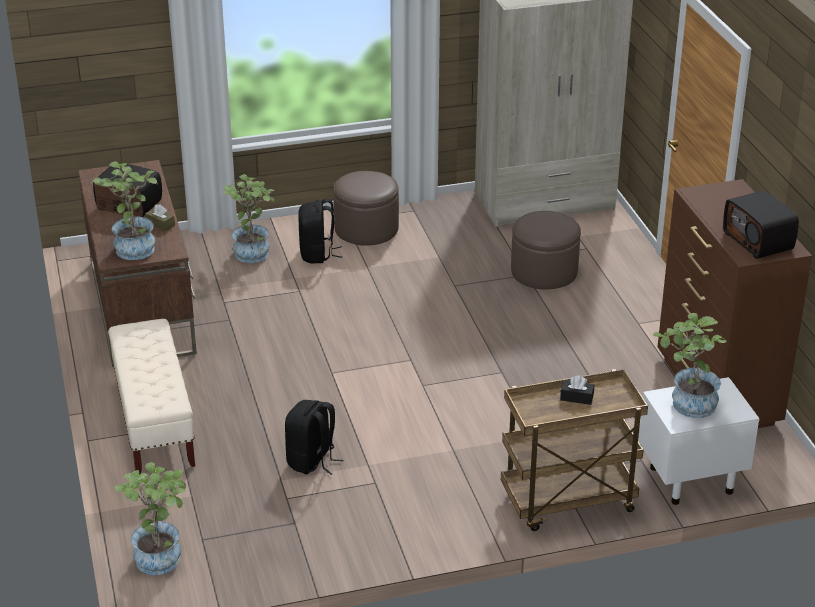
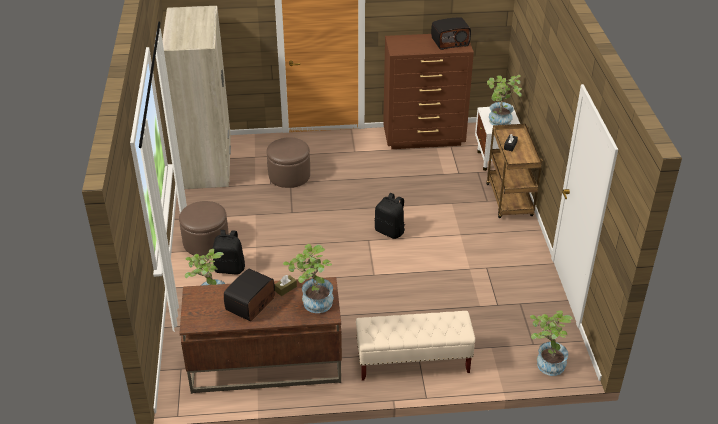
camera: 80 degrees left, 5 degrees up
black backpack [285,400,343,475] -> black backpack moved to [374,193,406,239]

